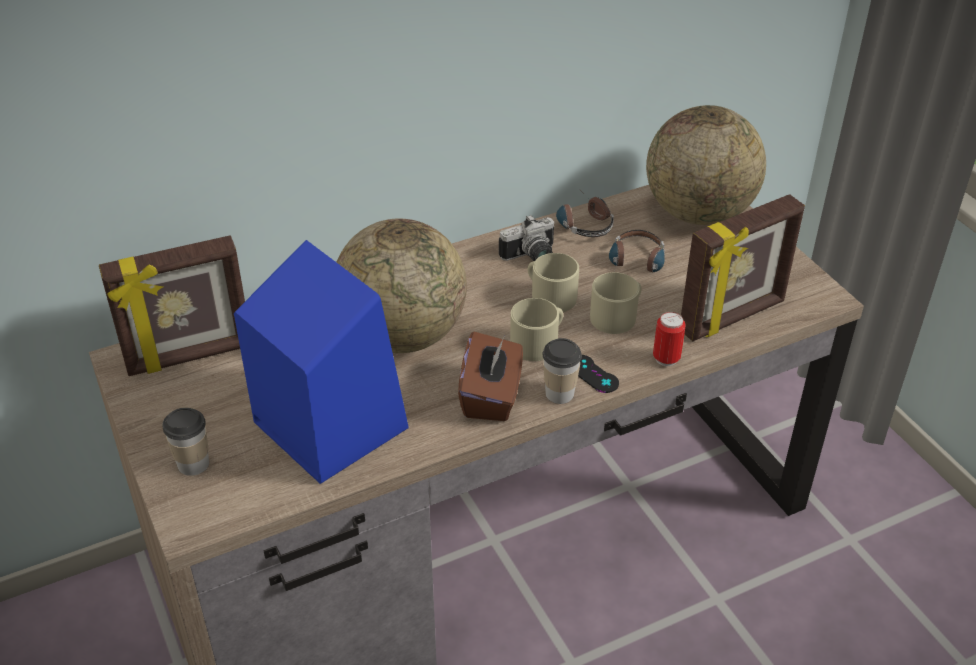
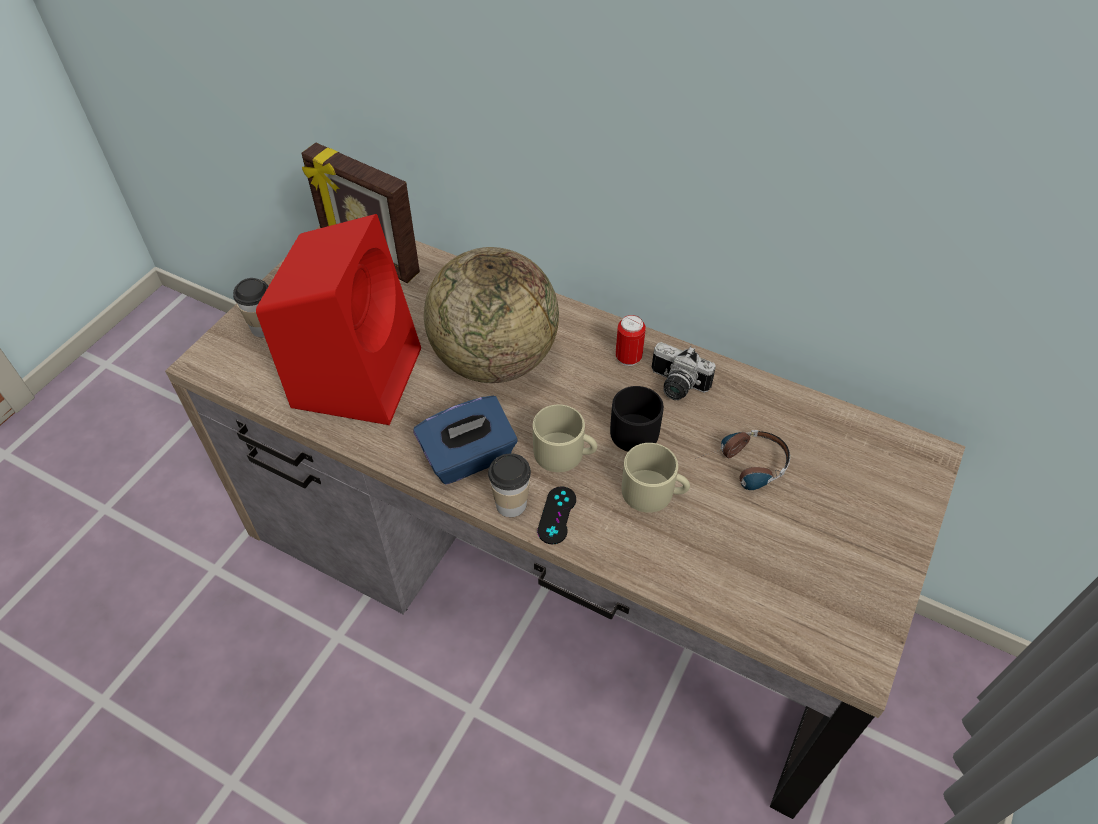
camera: 55 degrees right, 10 degrees up
blue speaker [234,240,409,484] -> red speaker [256,214,421,425]
brown tissue box [458,332,523,421] -> blue tissue box [414,396,518,485]
beige mug [528,253,579,312] -> black mug [610,386,664,452]
headphones [556,195,614,237] -> none
globe [646,105,766,225] -> none
can [653,312,685,366] -> can moved to [616,315,646,366]
picture frame [681,194,805,341] -> none

